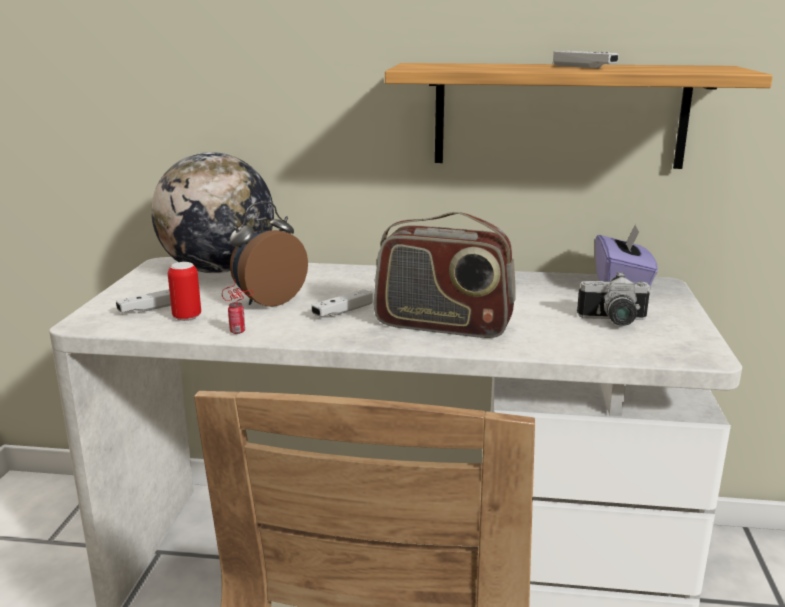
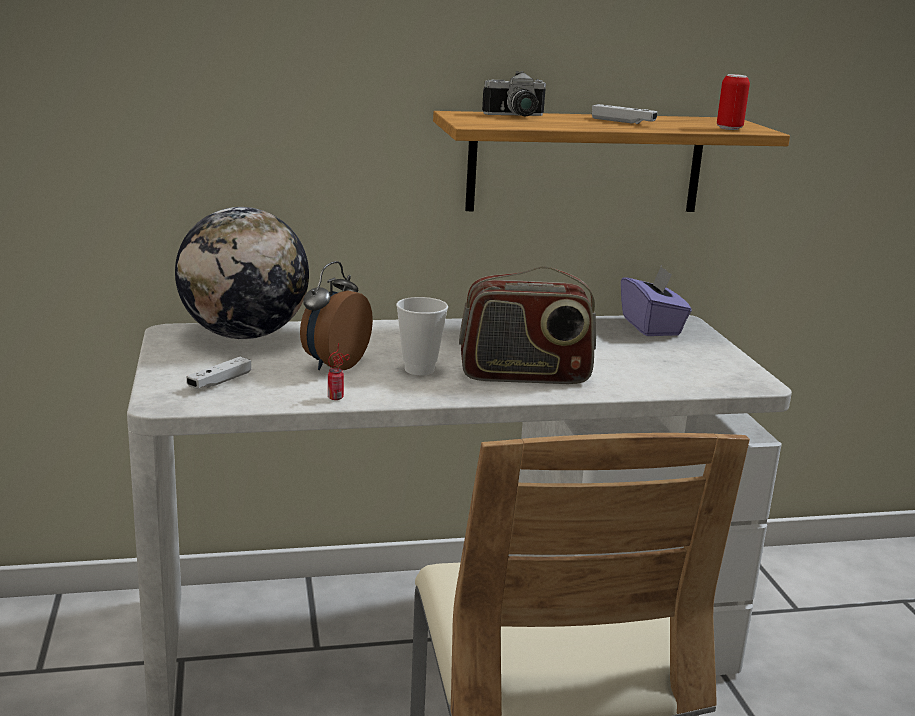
camera: 20 degrees left, 0 degrees up
can [168,262,201,321] -> can moved to [717,74,750,130]
white game controller [312,289,373,317] -> cup [396,297,448,375]
camera [577,272,650,326] -> camera moved to [482,71,546,117]

